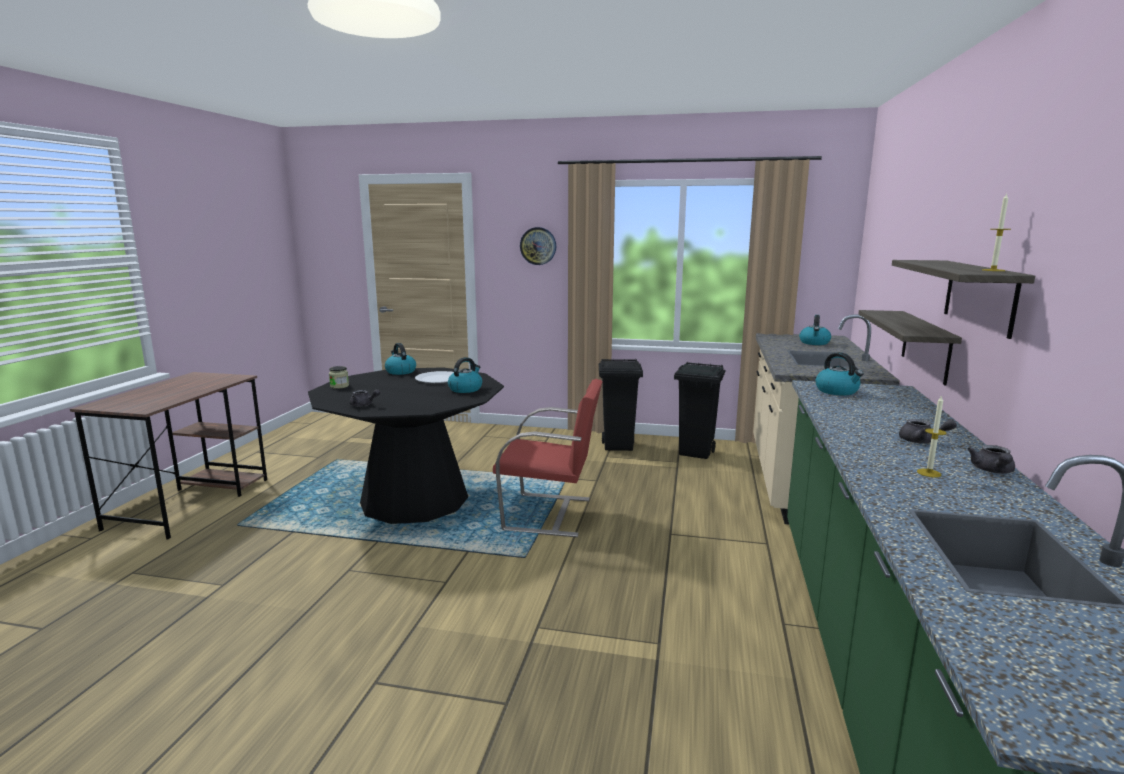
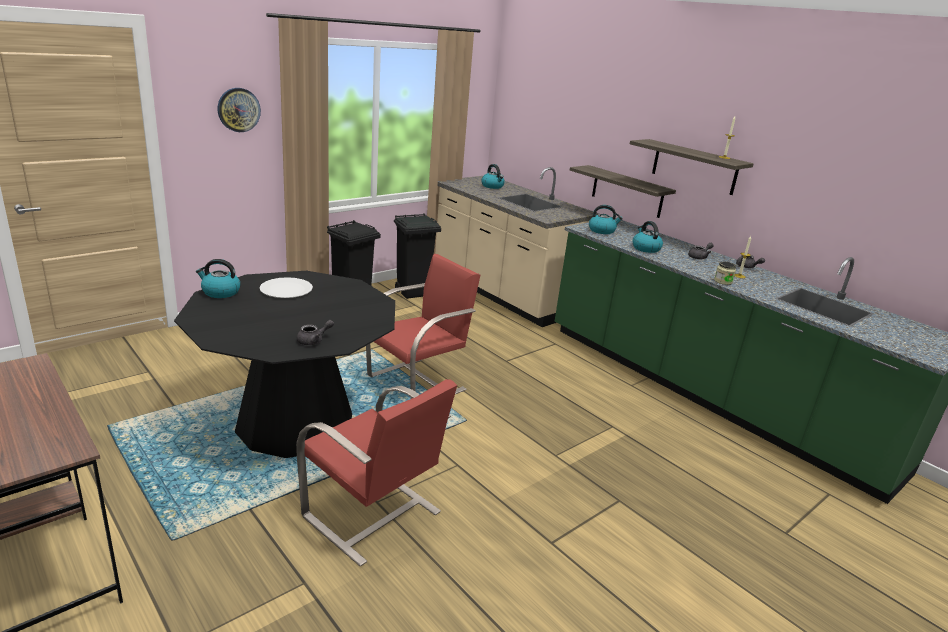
camera: 55 degrees left, 10 degrees up
jar [329,366,349,389] -> jar moved to [714,262,736,285]
kettle [448,357,482,393] -> kettle moved to [633,221,663,253]
none -> red chair [296,379,457,566]

